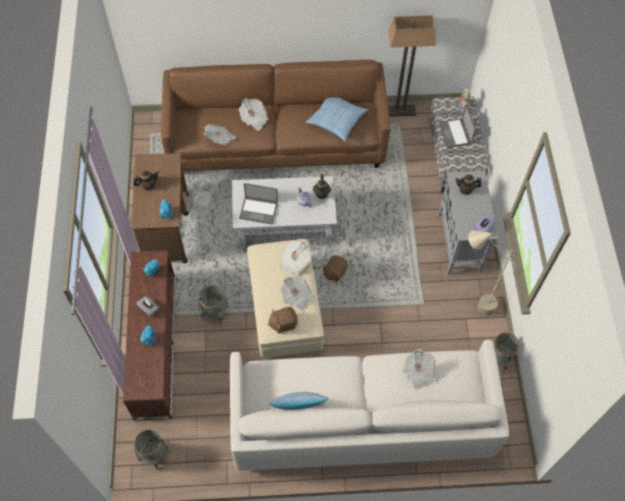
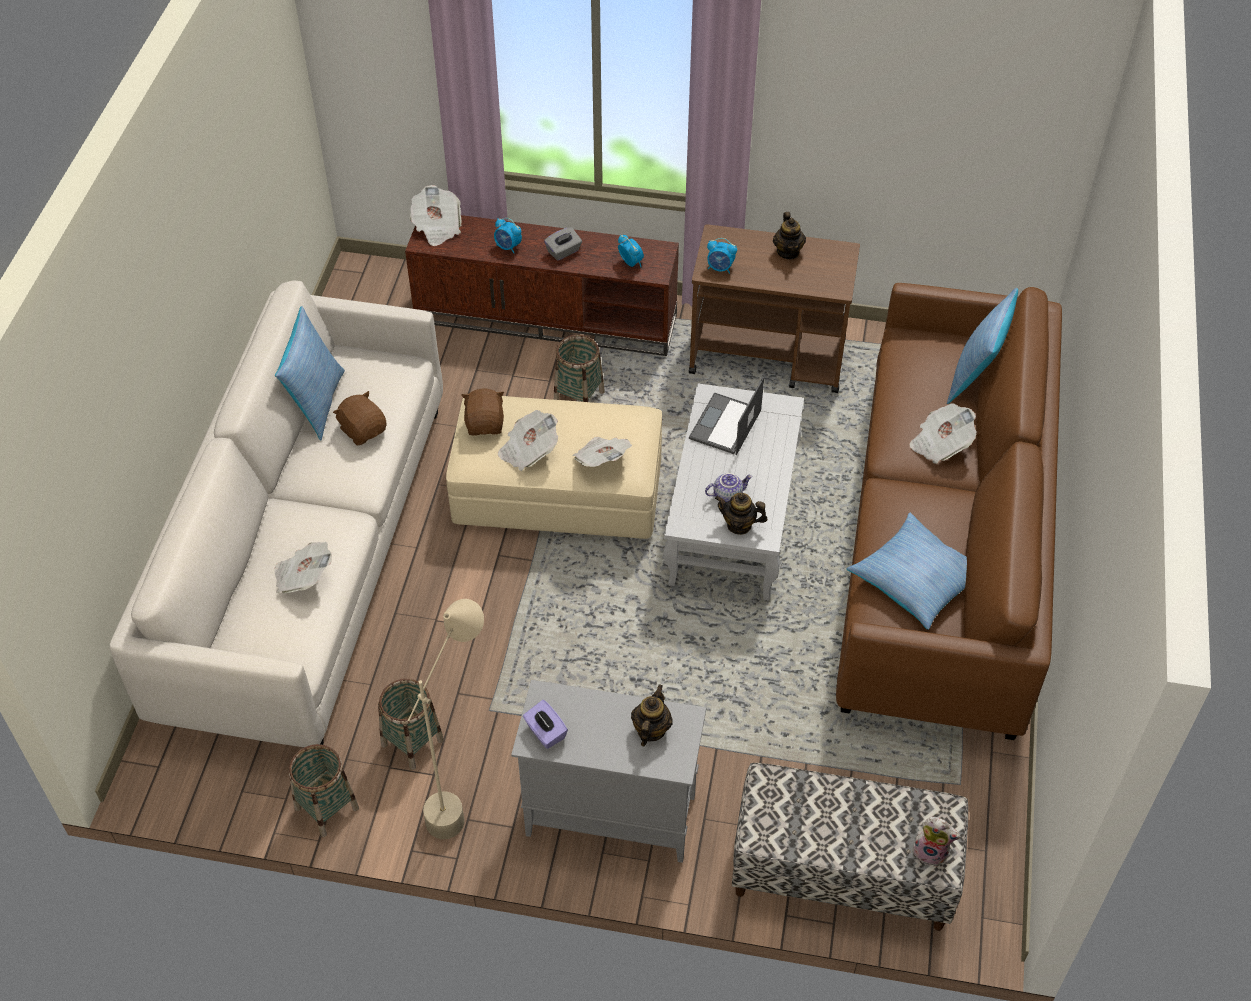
camera: 105 degrees right, 10 degrees down
basket [134,430,170,470] -> basket moved to [378,679,444,770]
newspaper [204,124,236,145] -> newspaper moved to [410,185,462,246]
brown plush toy [323,255,348,282] -> brown plush toy moved to [333,391,387,445]
floor lamp [388,15,436,117] -> none
laptop [439,104,476,148] -> none
none -> pillow [947,288,1018,404]

